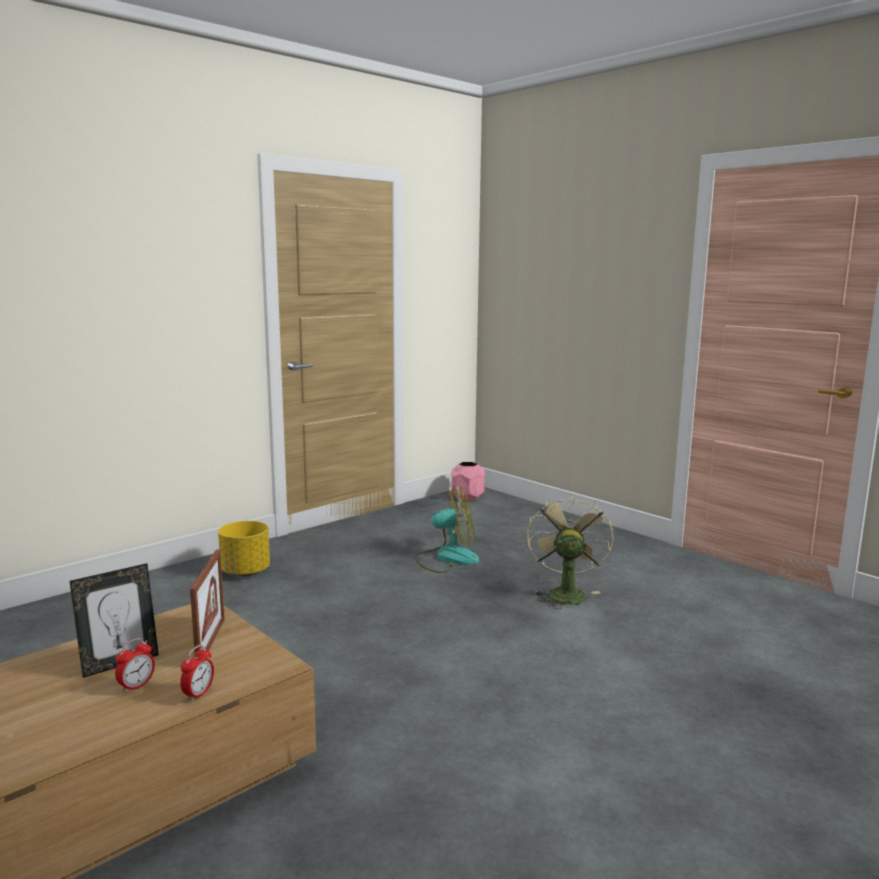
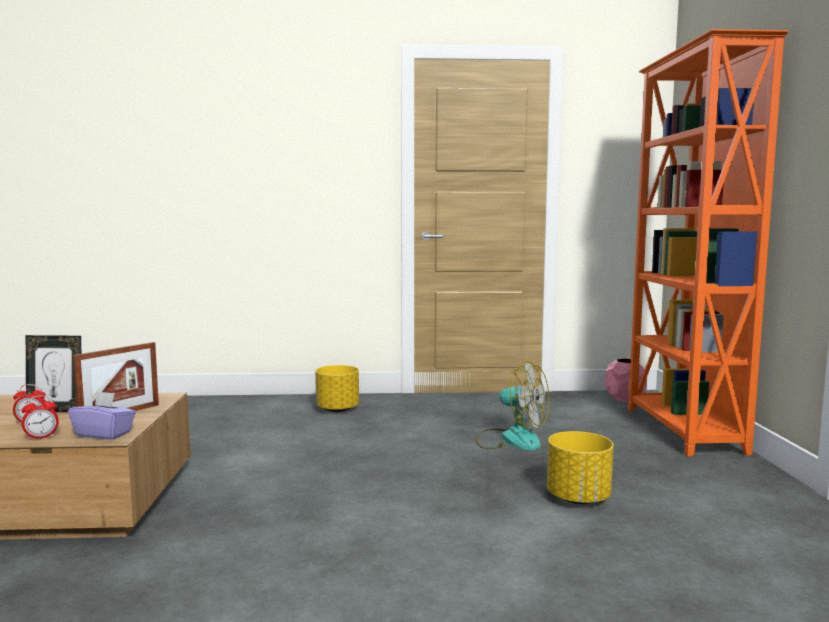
camera: 40 degrees right, 5 degrees down
beige fan [527,494,613,609] -> yellow planter [547,431,613,504]
none -> purple tissue box [68,391,136,440]
none -> orange bookcase [628,29,788,457]

